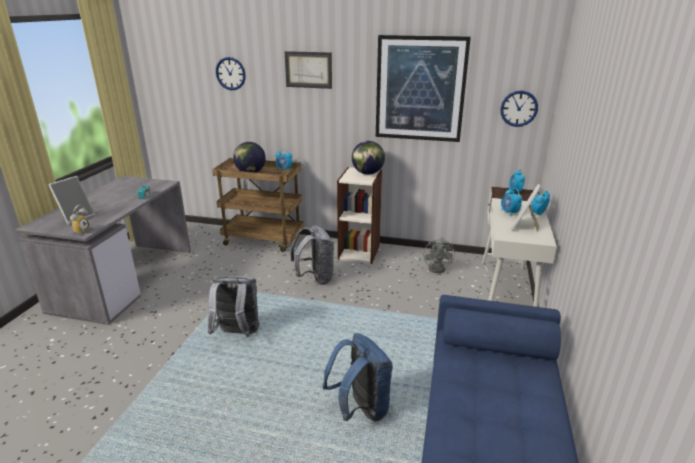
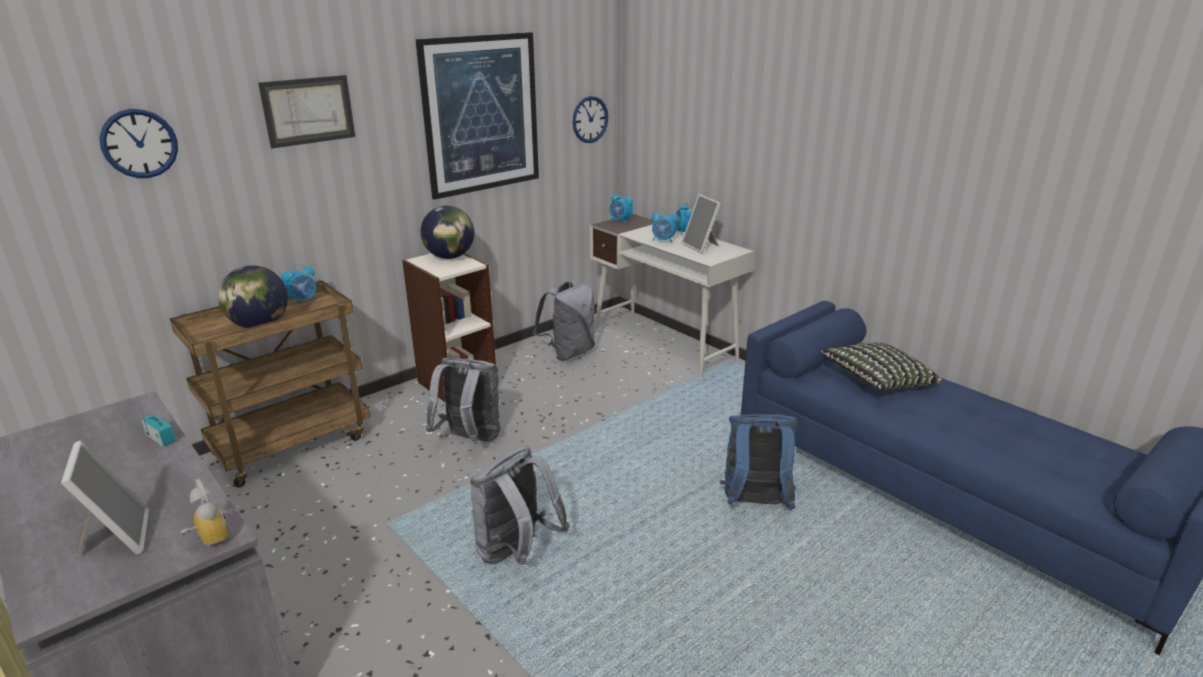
camera: 55 degrees left, 0 degrees up
grey fan [423,238,455,273] -> grey backpack [533,281,595,361]
none -> pillow [821,343,943,390]

